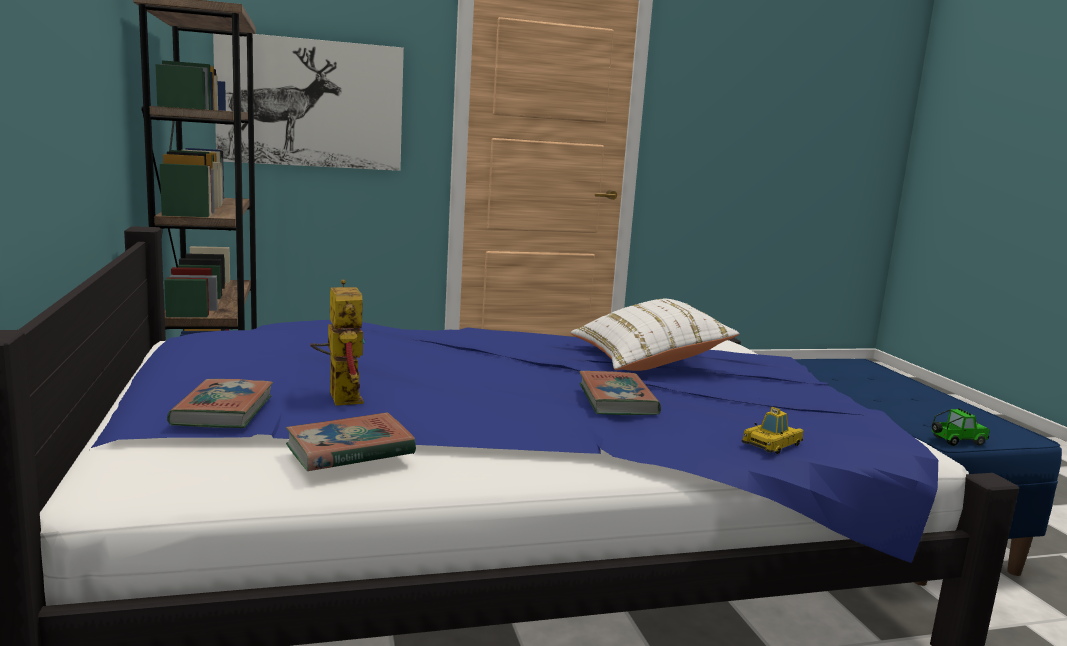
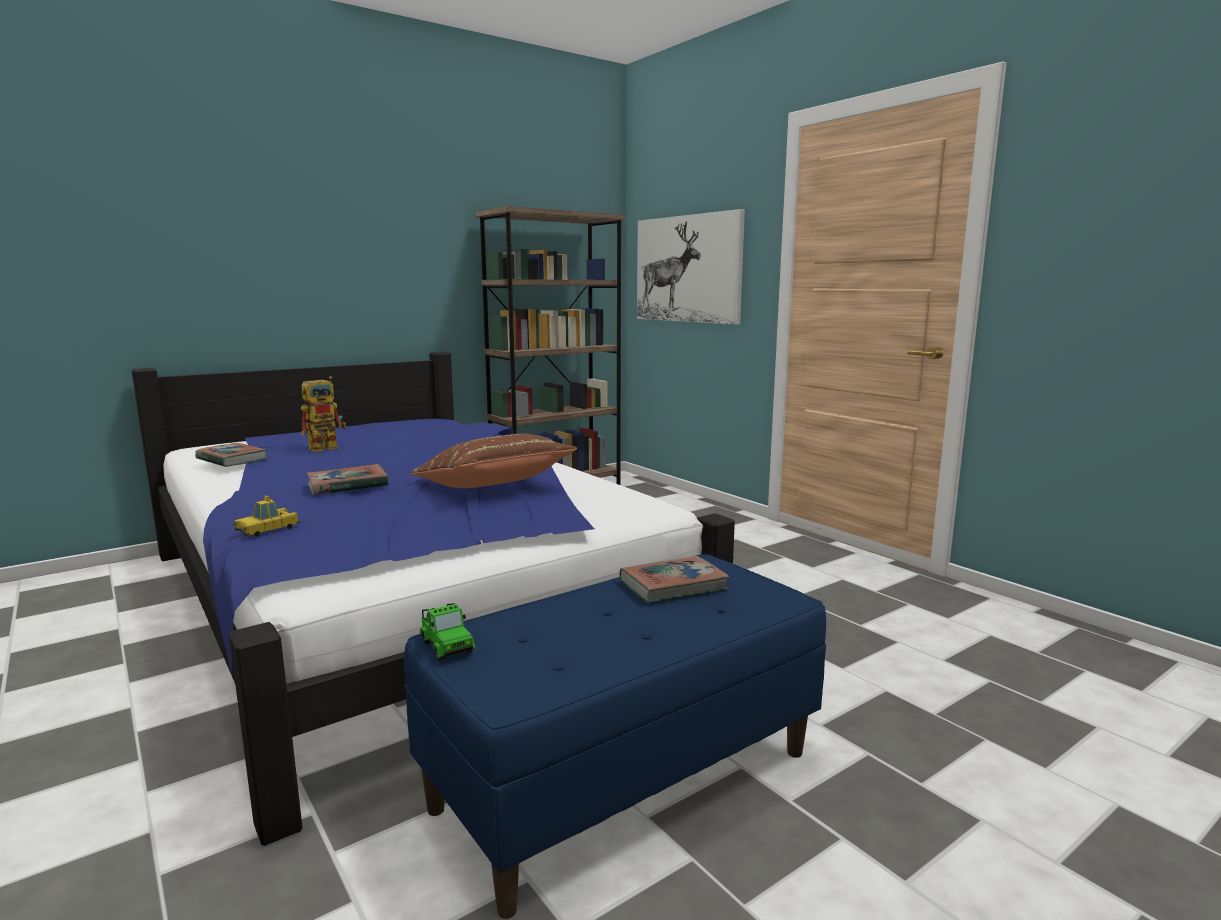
camera: 70 degrees right, 0 degrees up
book [167,379,273,428] -> book moved to [620,556,729,604]
white pillow [571,299,739,371] -> brown pillow [411,433,578,488]
toy car [742,407,804,454] -> toy car turned 105 degrees clockwise [233,496,299,537]

